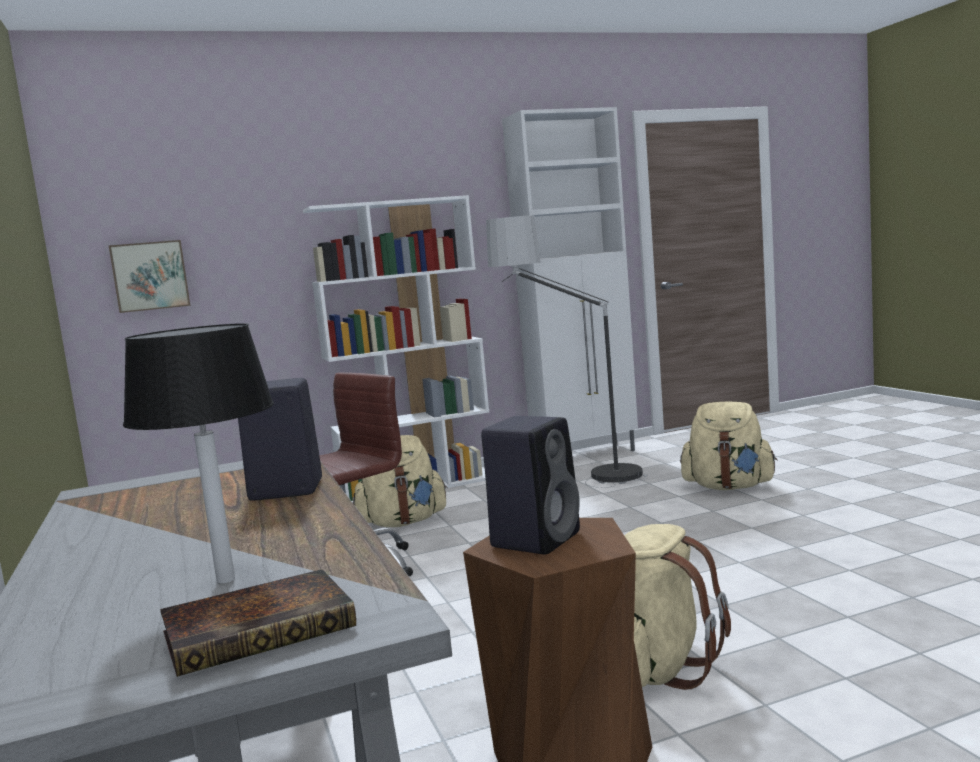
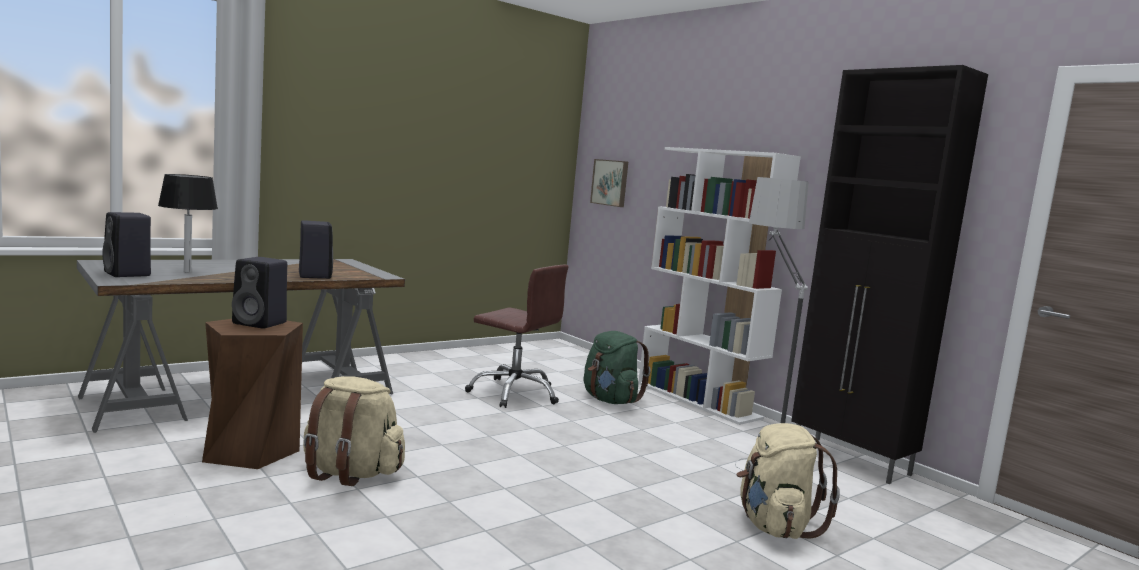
camera: 70 degrees right, 0 degrees up
book [160,569,356,677] -> black speaker [102,212,151,277]
beige backpack [353,435,448,527] -> green backpack [583,331,651,404]
white cabinet [502,107,638,451] -> black cabinet [791,65,988,484]

